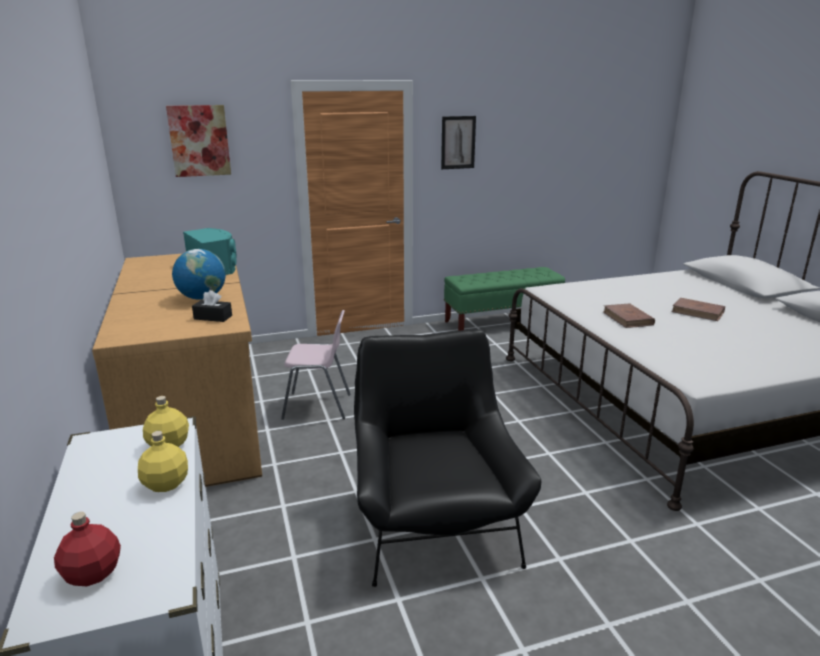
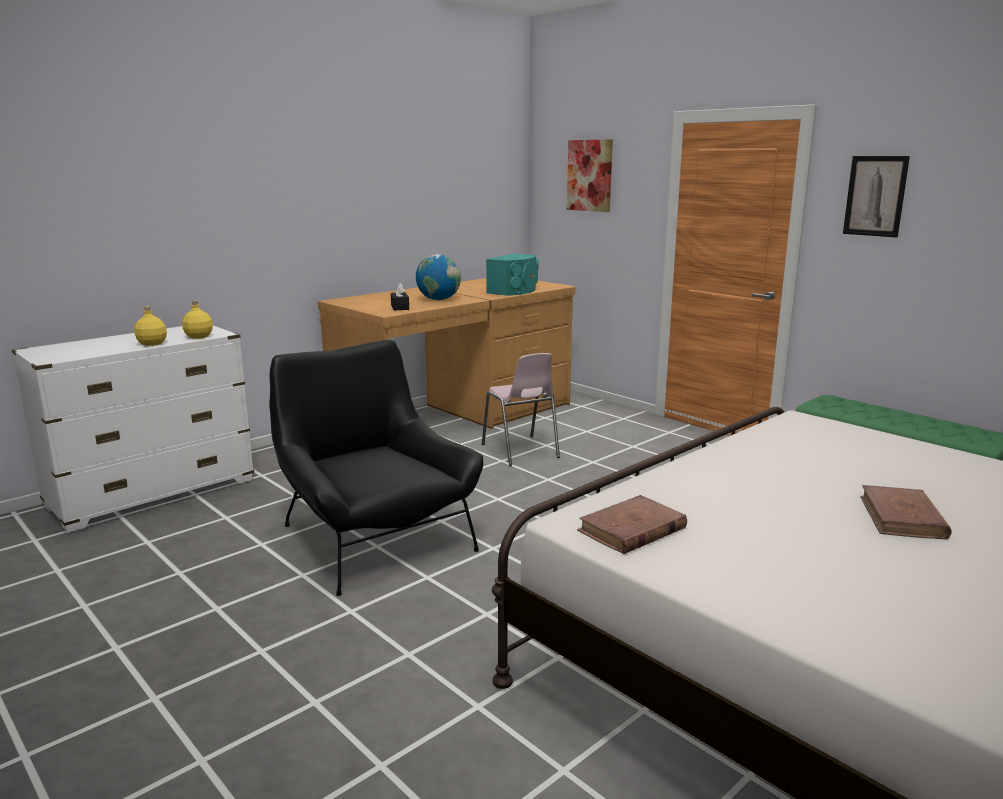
camera: 65 degrees right, 5 degrees down
red bottle [54,512,121,586] -> none
black armchair [354,329,541,587] -> black armchair turned 90 degrees counterclockwise [269,339,483,596]
brown book [603,303,655,328] -> brown book moved to [577,495,687,554]

